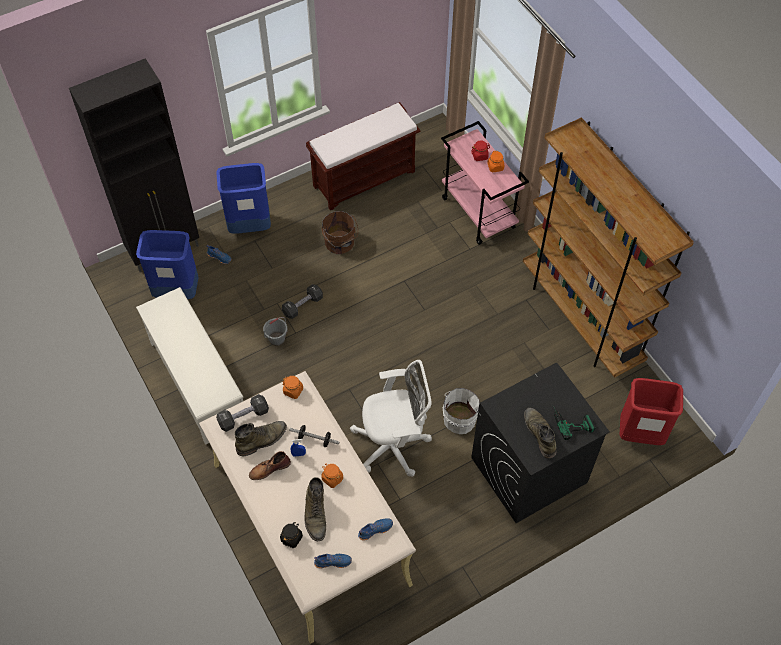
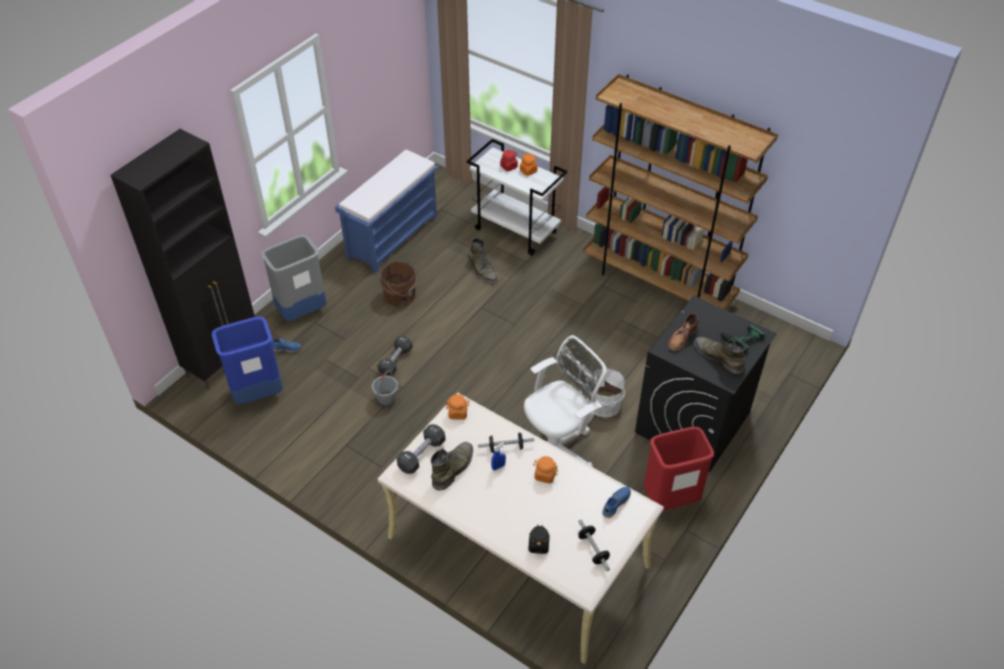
camera: 25 degrees left, 10 degrees down
white shoe rack [136,287,243,445] -> none
blue trash can [216,163,271,234] -> grey trash can [261,235,326,321]
brown boot [249,451,291,480] -> brown boot moved to [668,313,698,351]
green boot [304,477,326,541] -> green boot moved to [468,238,498,283]
brown bench [306,102,421,211] -> blue bench [335,150,438,272]
blue shoe [314,554,352,568] -> dumbbell [578,519,610,571]
pink cart [441,121,529,245] -> white cart [466,139,567,256]
red trash can [620,378,683,445] -> red trash can moved to [644,427,714,510]

